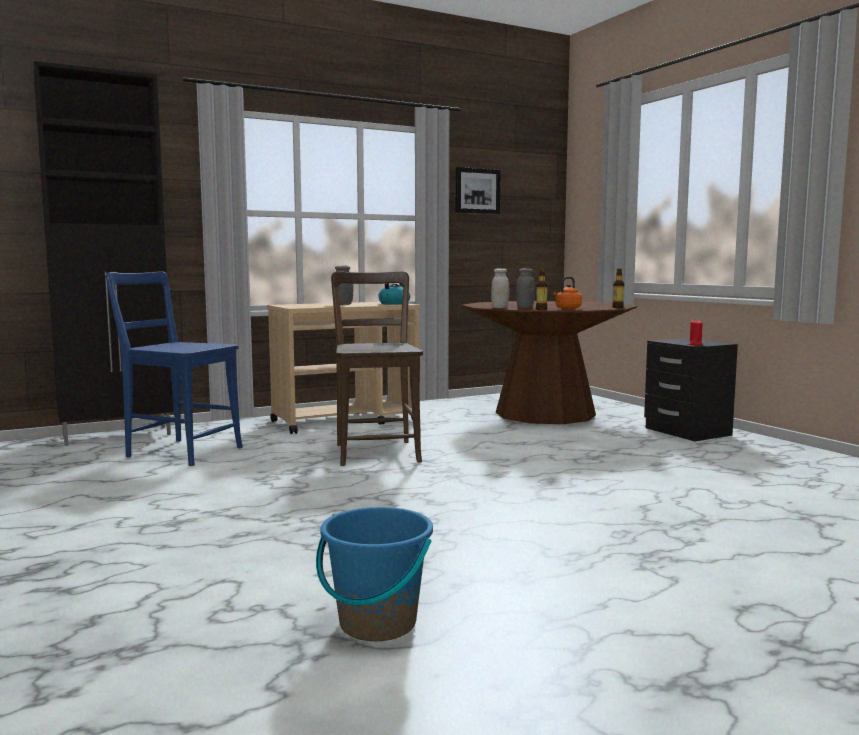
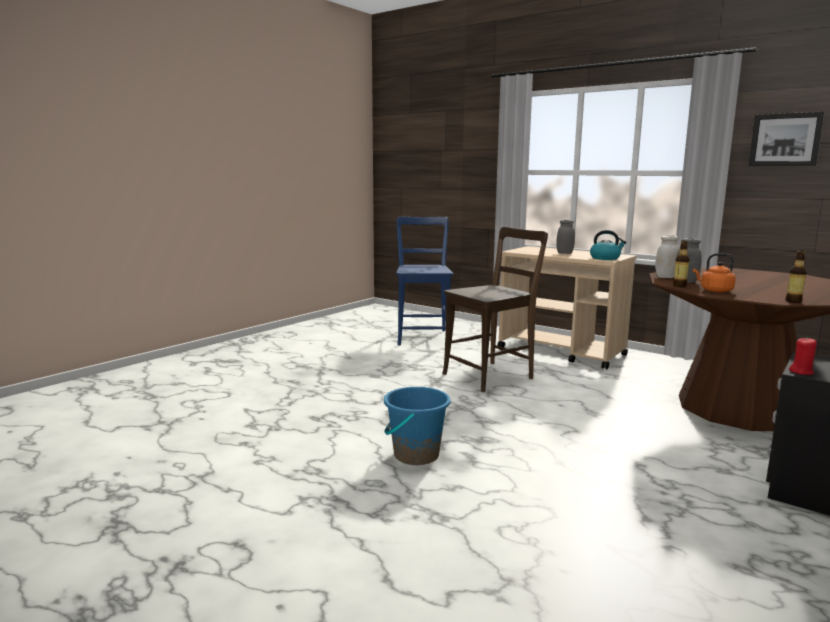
camera: 65 degrees right, 5 degrees up
black cabinet [34,61,174,446] -> none
blue bucket [316,507,433,641] -> blue bucket moved to [384,387,450,465]

